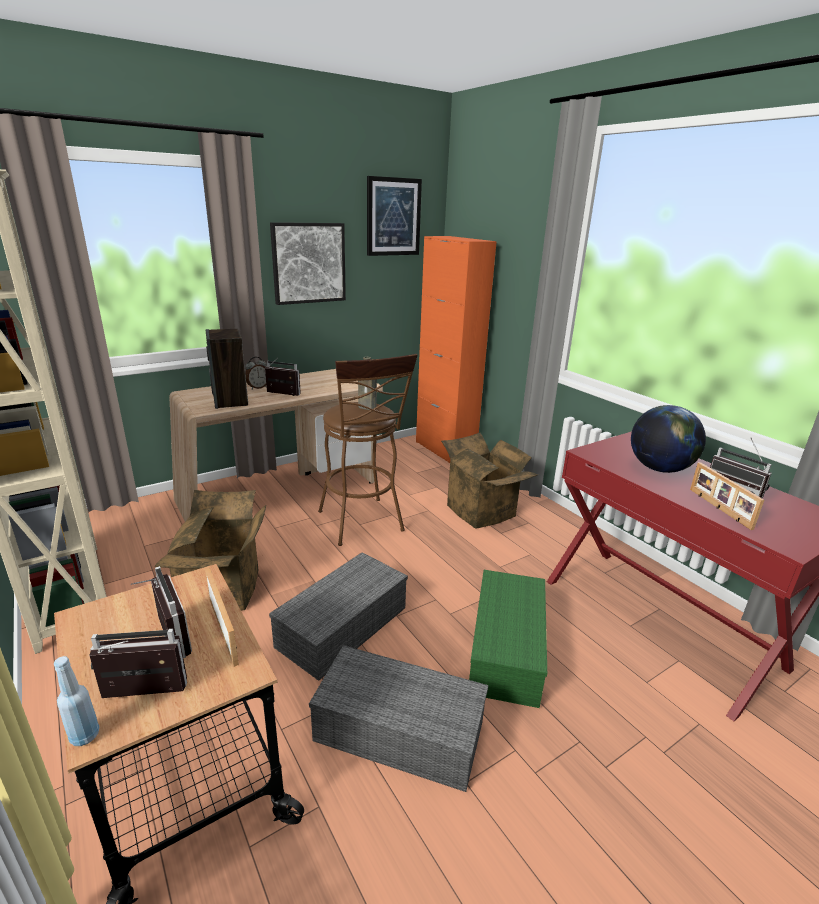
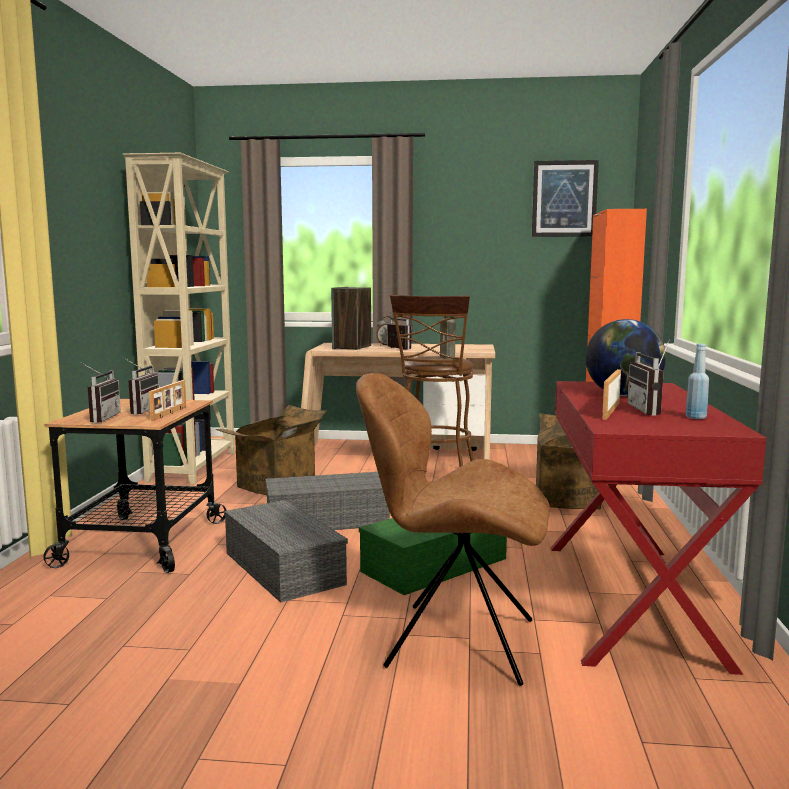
camera: 40 degrees right, 15 degrees down
blue bottle [54,656,99,746] -> blue bottle moved to [686,344,709,419]
radio [89,629,187,698] -> radio turned 60 degrees clockwise [80,362,121,423]
picture [270,222,346,305] -> none
none -> brown chair [356,373,550,686]

